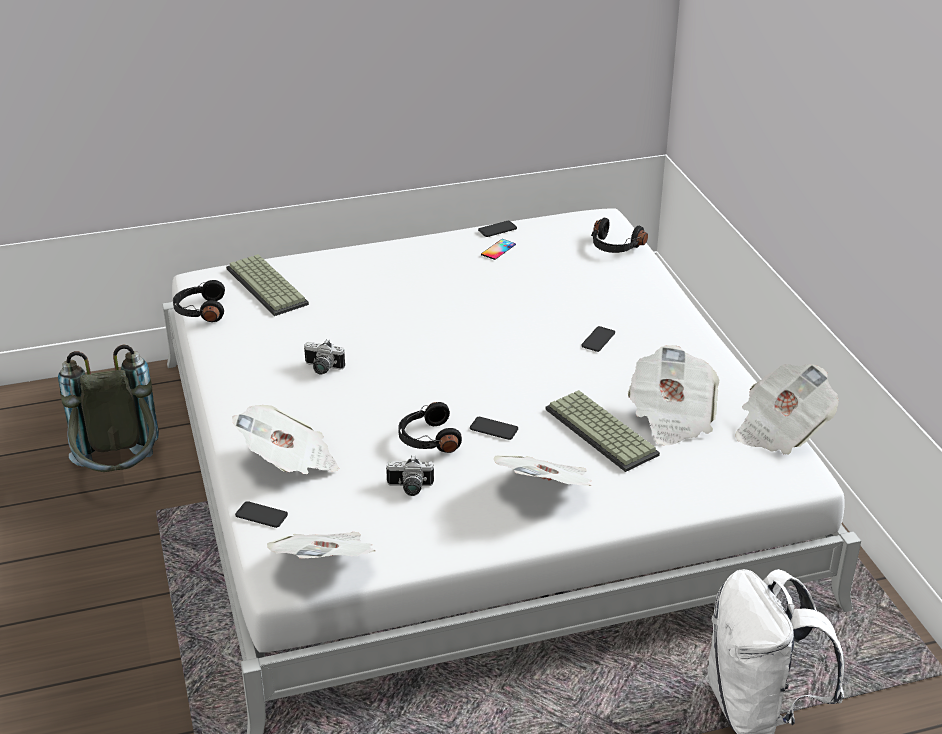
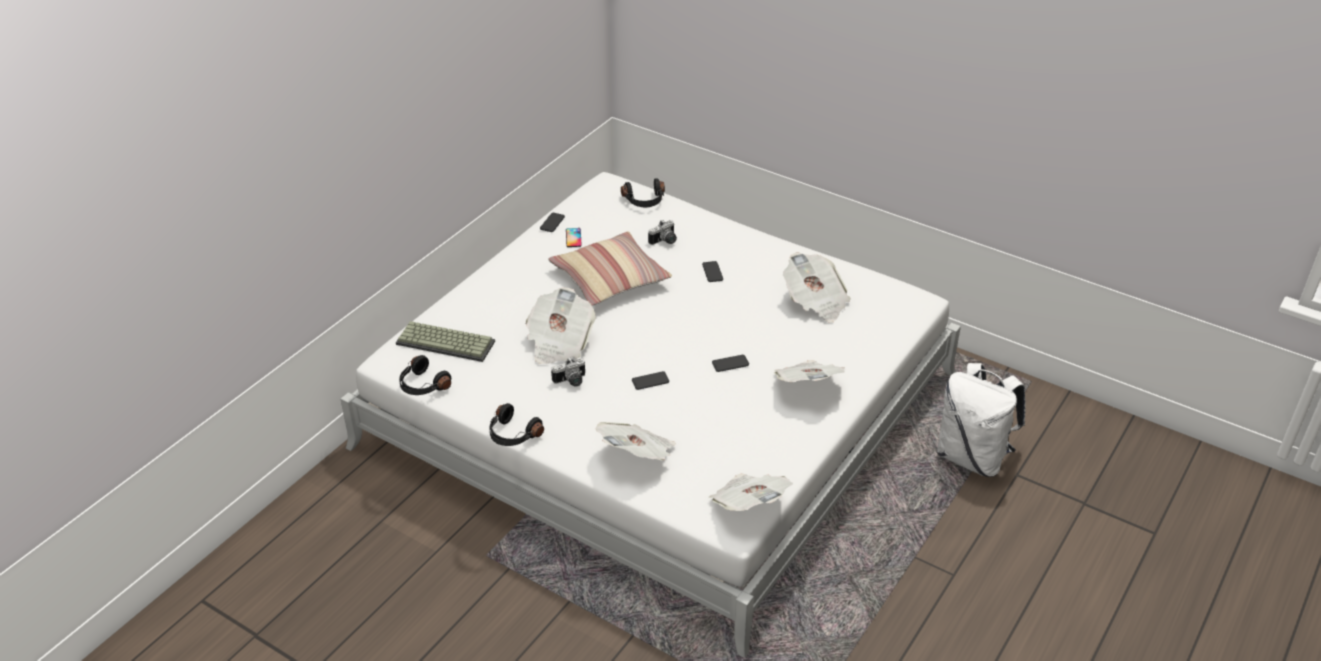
camera: 40 degrees left, 5 degrees up
grey backpack [58,345,159,472] -> none
phone [235,501,288,528] -> phone moved to [632,371,669,390]
camera [386,455,434,496] -> camera moved to [648,220,677,245]
black headphones [398,402,462,453] -> black headphones moved to [489,403,544,446]
keyboard [545,390,660,472] -> none
newspaper [735,364,839,455] -> newspaper moved to [526,287,596,364]
none -> pillow [548,232,672,306]

